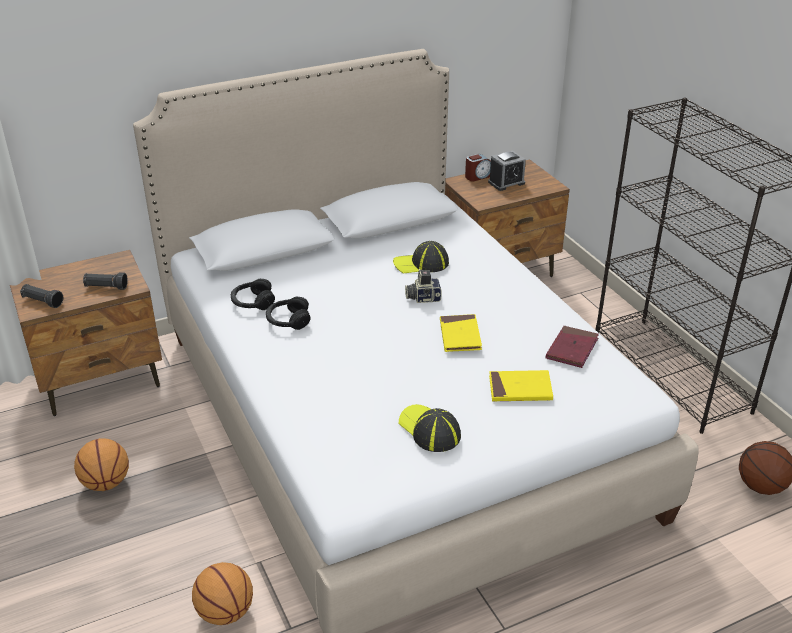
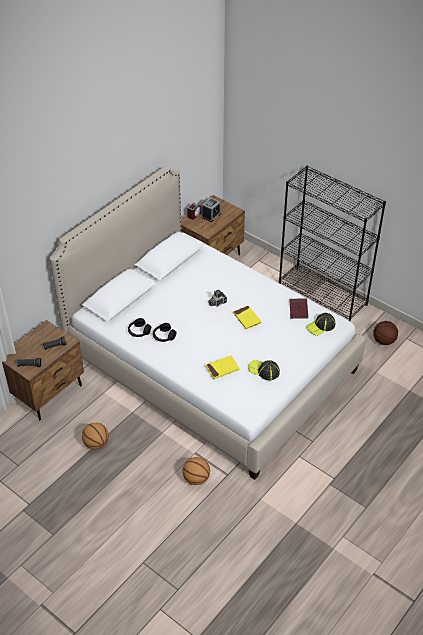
camera: 25 degrees left, 10 degrees up
cap [393,241,449,274] -> cap moved to [307,313,335,336]
yellow book [489,370,553,401] -> yellow book moved to [206,355,240,379]

